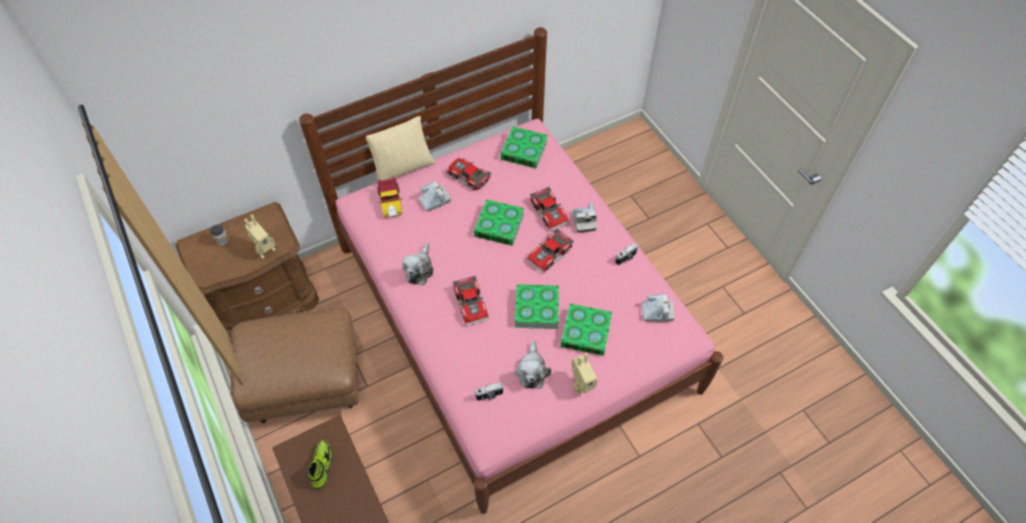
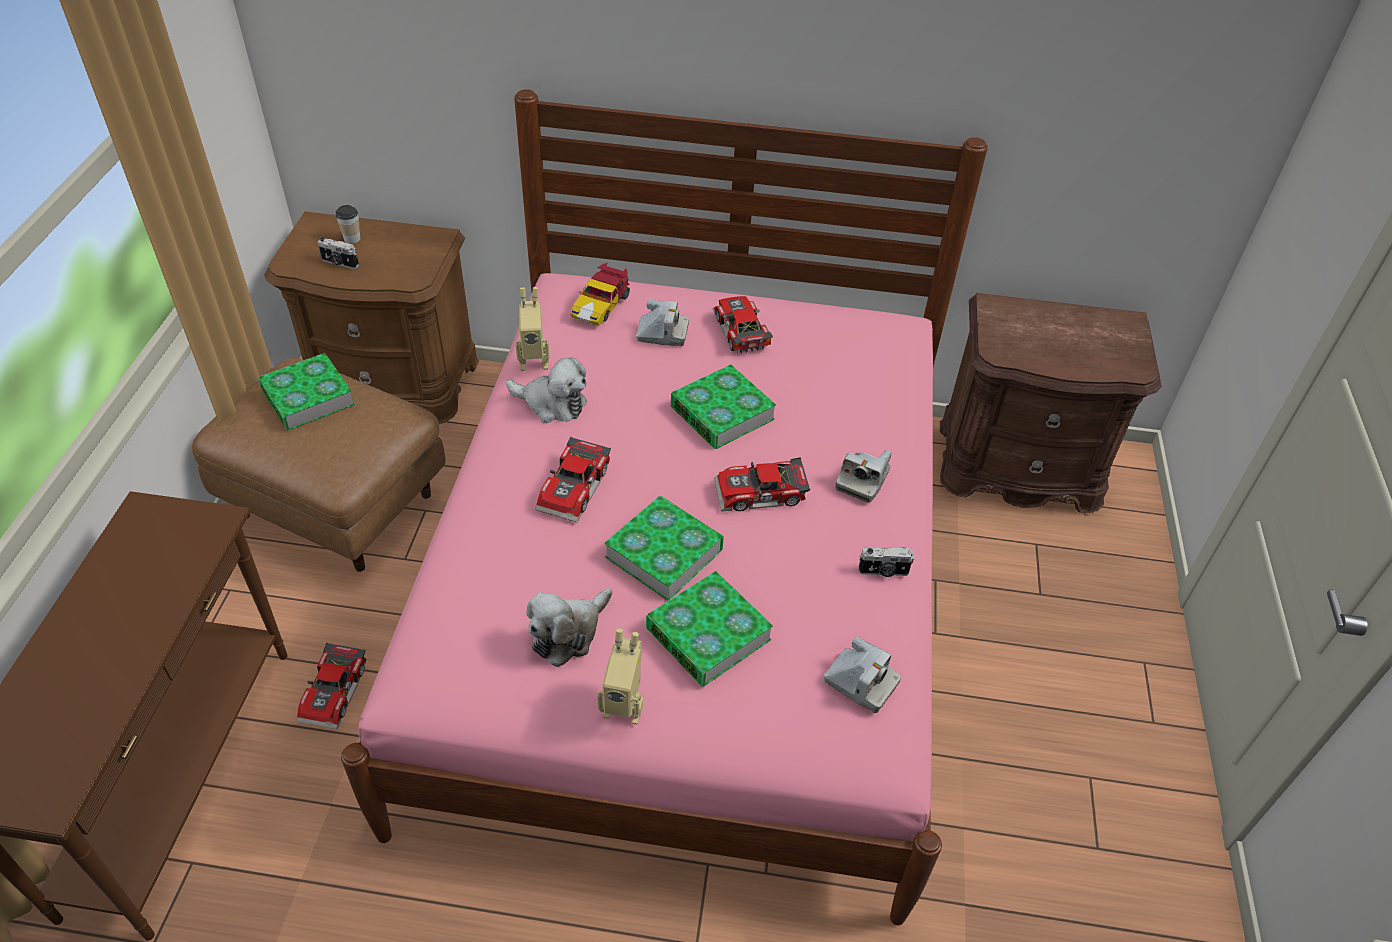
camera: 35 degrees right, 10 degrees down
toy robot [244,215,276,259] -> toy robot moved to [515,287,550,371]
shoe [307,440,332,490] -> none
pillow [366,110,436,181] -> none
plush toy [402,243,433,285] -> plush toy turned 120 degrees counterclockwise [506,357,587,423]
camera [475,382,504,401] -> camera moved to [318,237,359,269]
book [501,127,548,168] -> book moved to [258,353,355,431]
toy car [530,187,569,231] -> toy car moved to [296,643,366,729]
none -> brown nightstand [940,293,1162,513]

